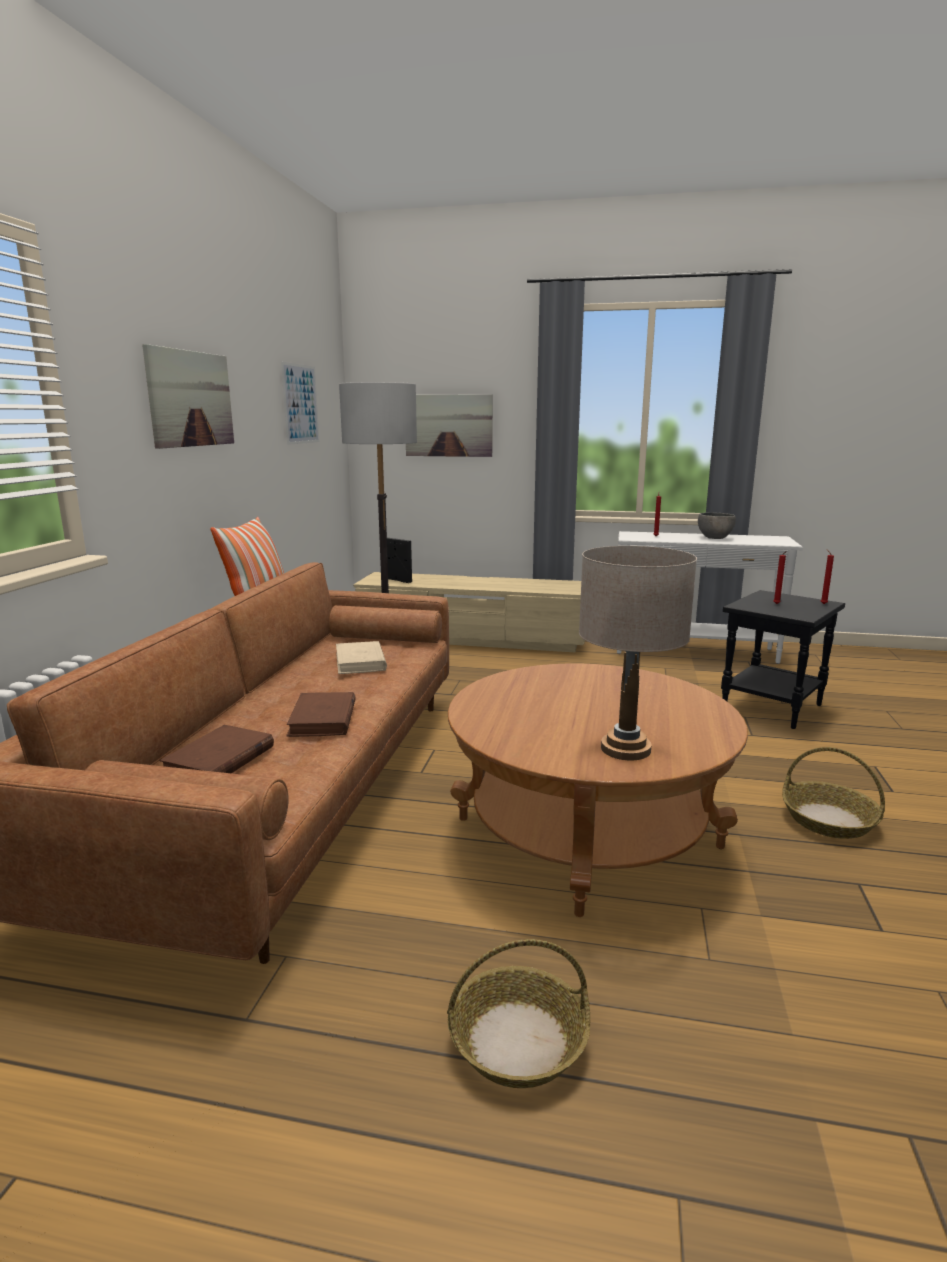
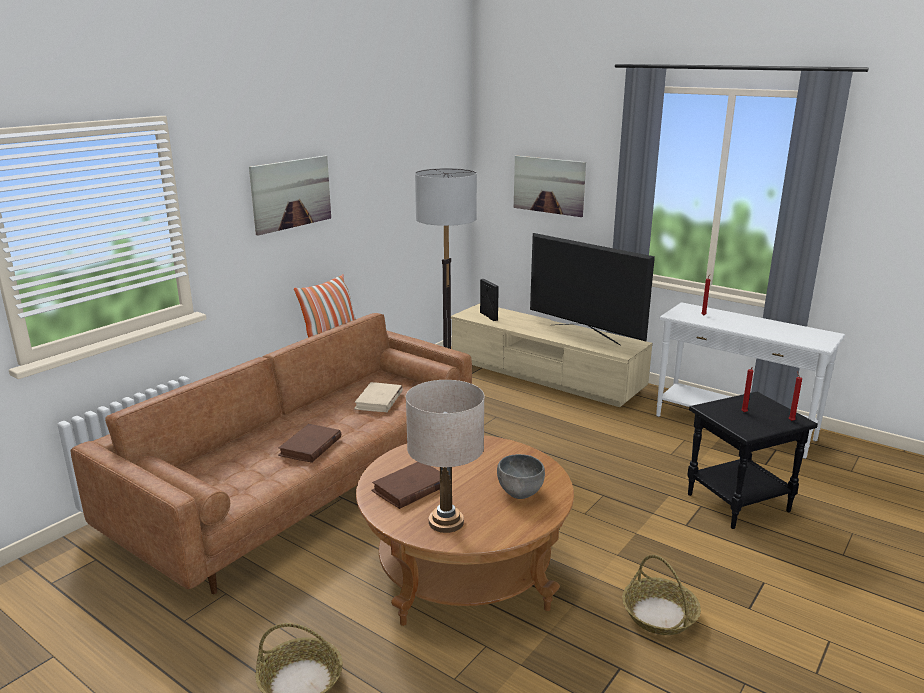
camera: 25 degrees right, 5 degrees up
brown book [160,725,274,773] -> brown book moved to [371,462,440,509]
picture [281,362,319,445] -> none
grey bowl [698,512,736,539] -> grey bowl moved to [497,454,545,499]
none -> television [530,233,655,345]

